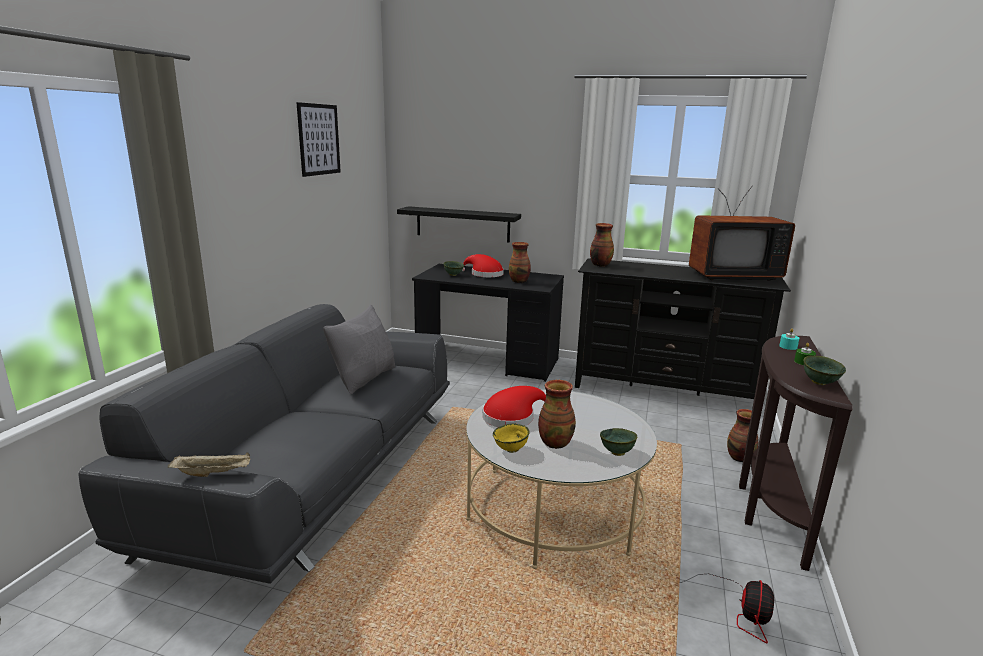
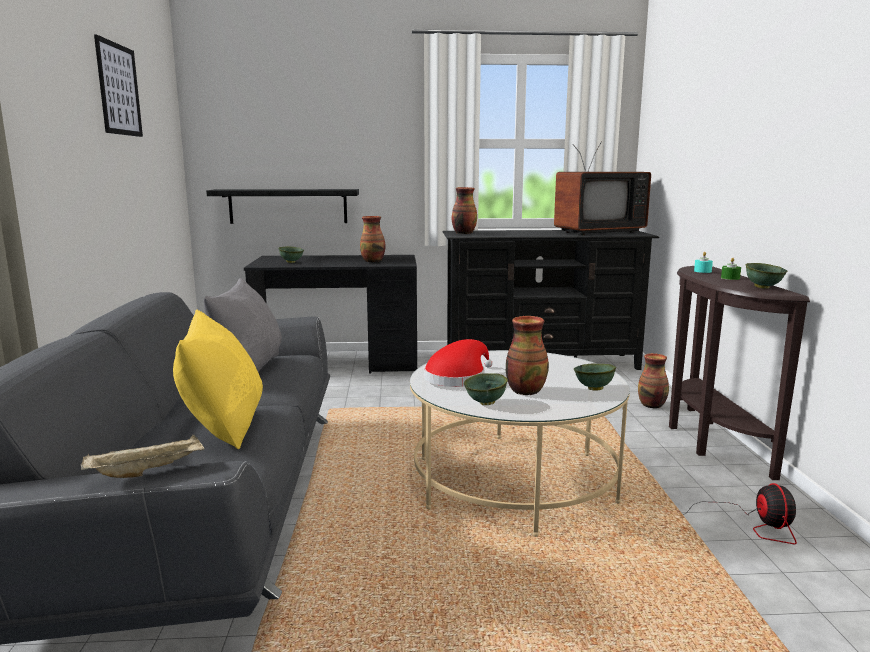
camera: 20 degrees left, 5 degrees down
red hat [462,254,504,277] -> none
yellow bowl [493,423,529,453] -> green bowl [463,373,508,405]
none -> yellow pillow [173,310,263,449]

